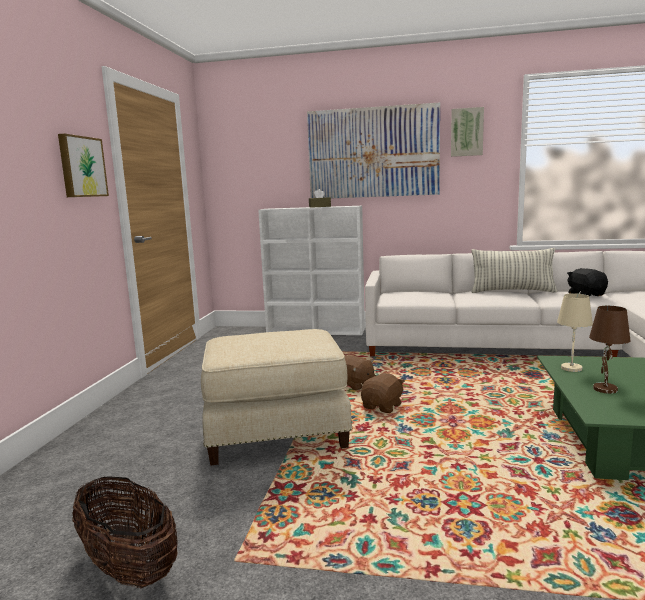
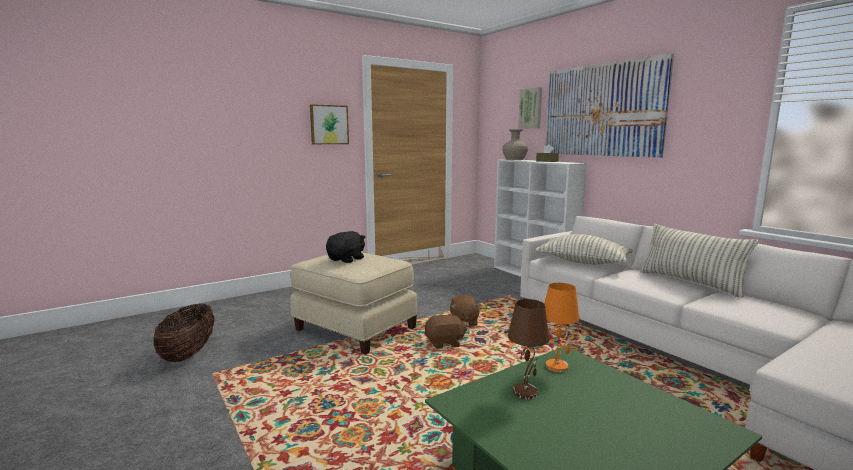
camera: 45 degrees right, 0 degrees up
picture [451,107,484,157] -> picture moved to [518,87,542,129]
beige table lamp [557,293,593,372] -> orange table lamp [544,283,579,372]
black plush toy [567,268,608,297] -> black plush toy moved to [326,231,365,263]
none -> beige vase [502,129,528,160]
none -> pillow [535,234,633,265]

